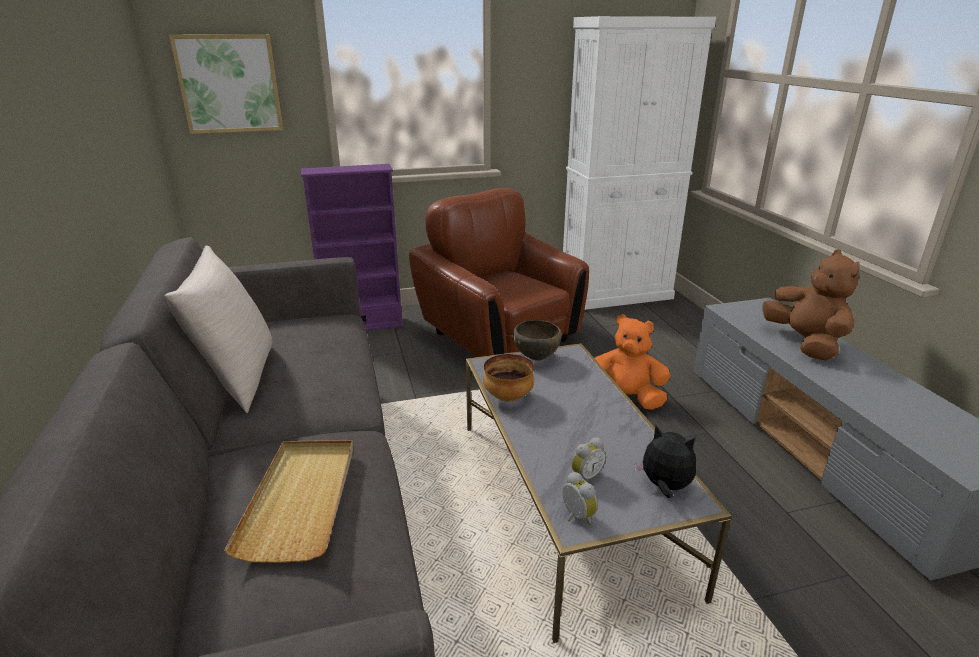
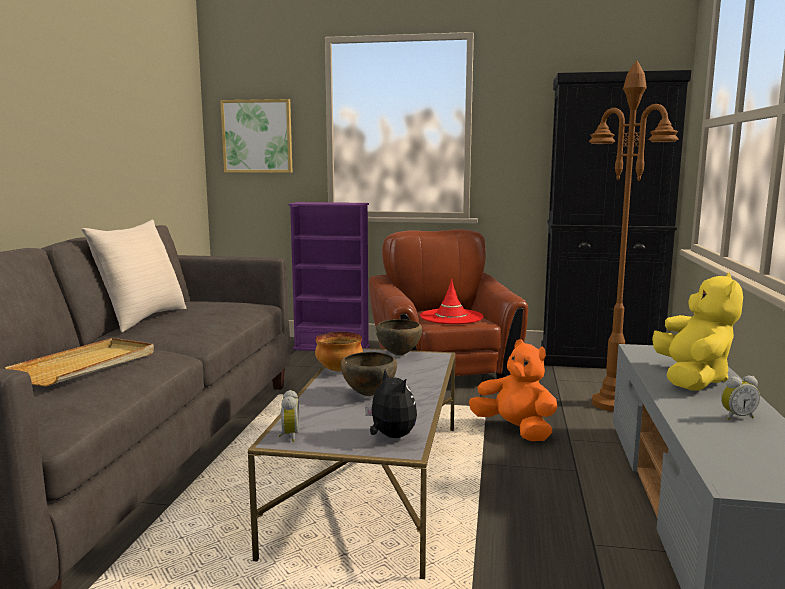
camera: 25 degrees right, 15 degrees down
white cabinet [563,16,716,310] -> black cabinet [541,70,692,369]
alarm clock [572,438,606,480] -> alarm clock moved to [721,376,760,420]
brown plush toy [762,250,860,361] -> yellow plush toy [652,273,743,391]
none -> brown bowl [341,352,397,396]
none -> red hat [420,279,484,324]
none -> brown floor lamp [589,60,678,412]

